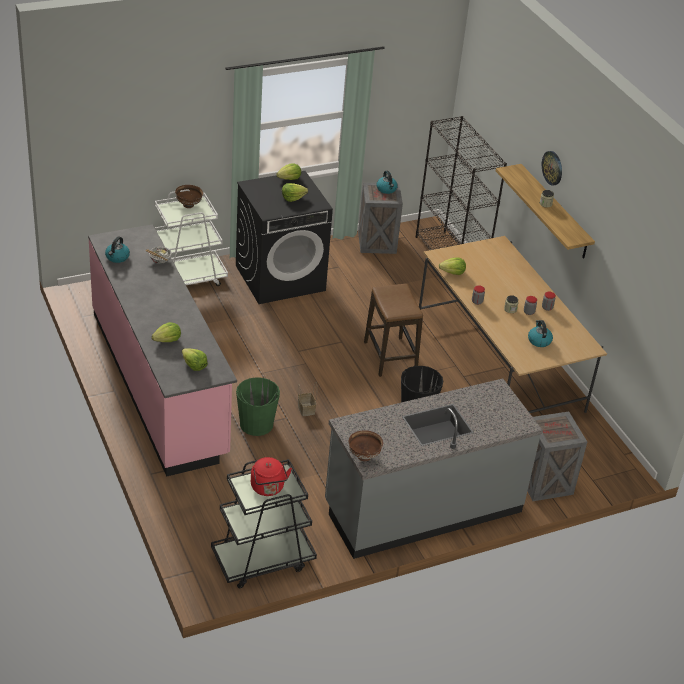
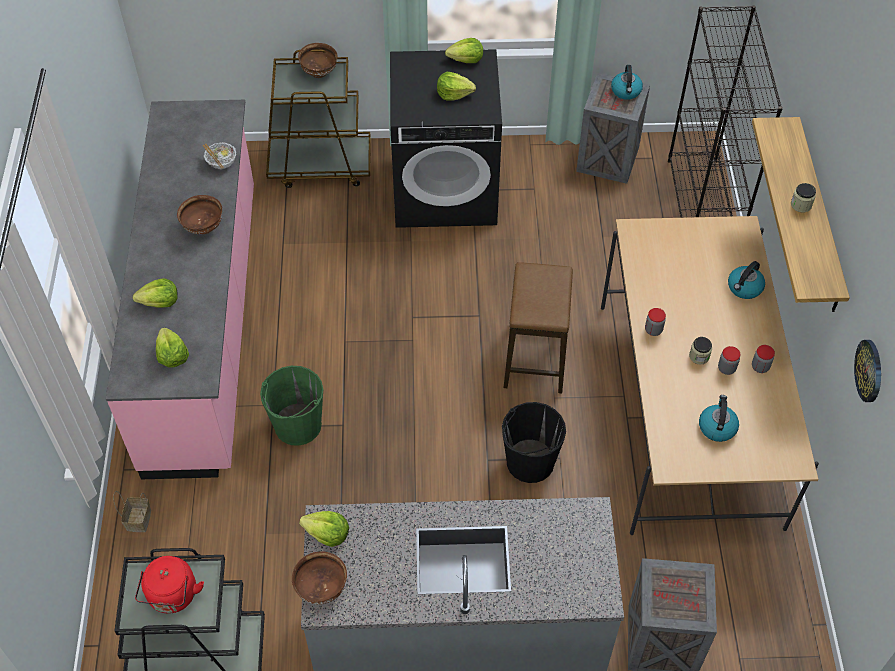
camera: 25 degrees right, 15 degrees up
kettle [105,236,130,263] -> kettle moved to [728,261,765,299]
white cart [155,189,228,286] -> brown cart [266,49,371,188]
basket [298,382,317,416] -> basket moved to [113,491,151,532]
lettuce [439,257,466,275] -> lettuce moved to [299,511,349,547]
wall clock [542,151,562,186] -> wall clock moved to [854,340,881,402]
none -> brown bowl [177,195,222,234]

